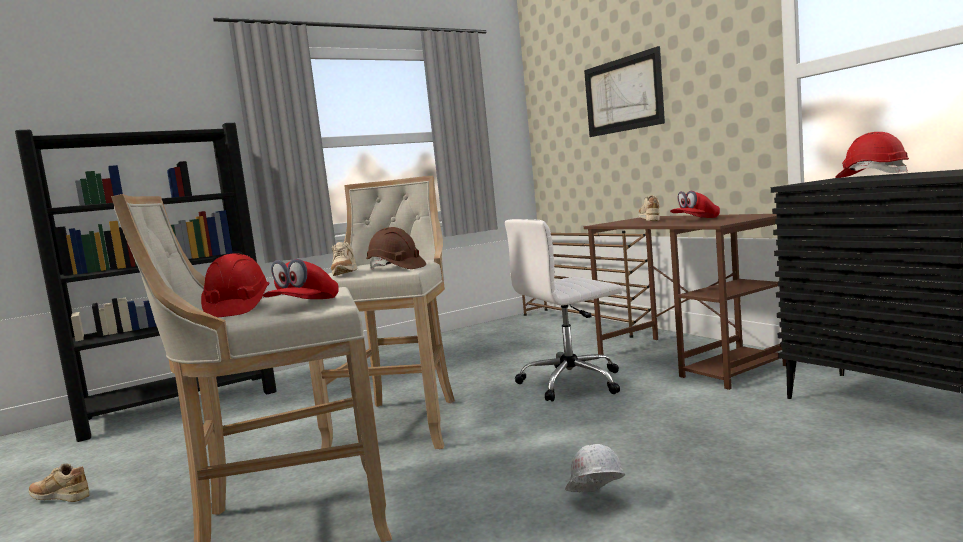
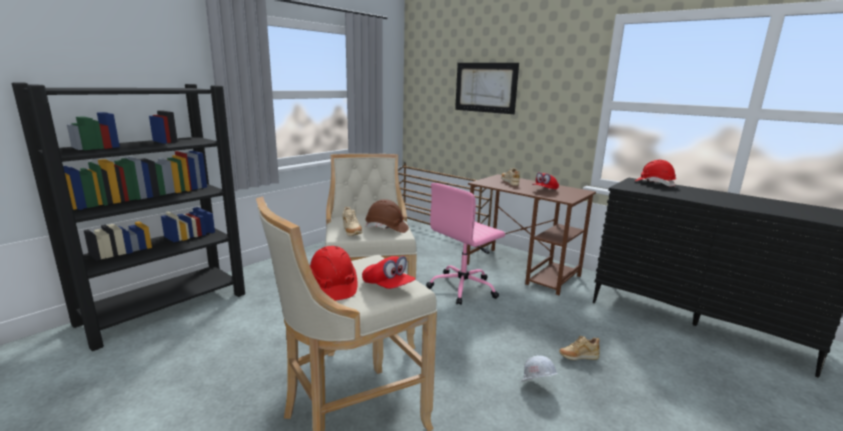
camera: 20 degrees left, 10 degrees up
beige shoe [29,463,89,502] -> beige shoe moved to [559,336,600,360]
red cap [263,259,339,299] -> red cap turned 45 degrees counterclockwise [362,256,415,289]
white office chair [505,219,622,402] -> pink office chair [426,183,505,305]

